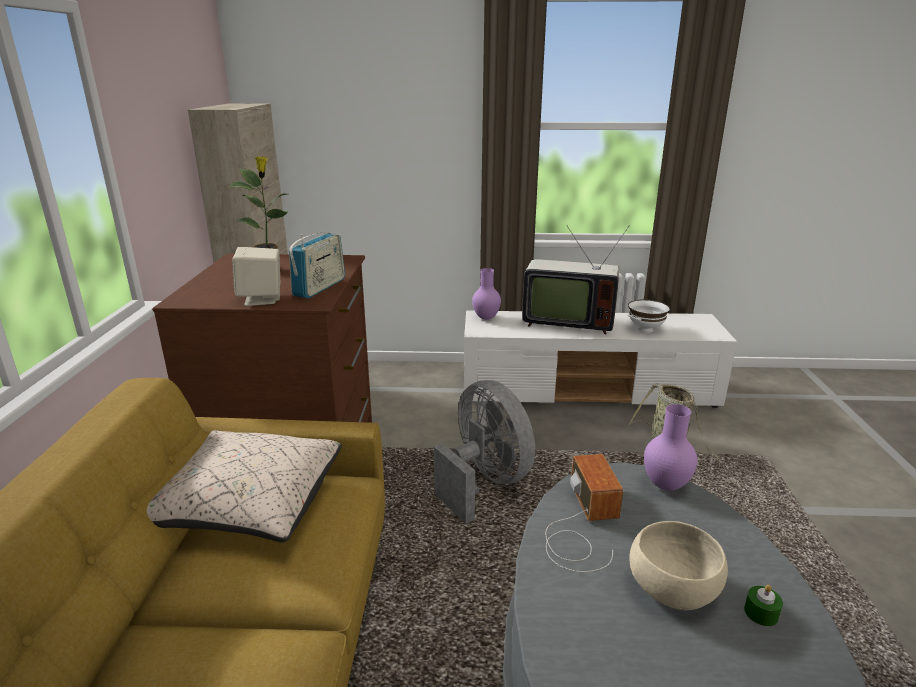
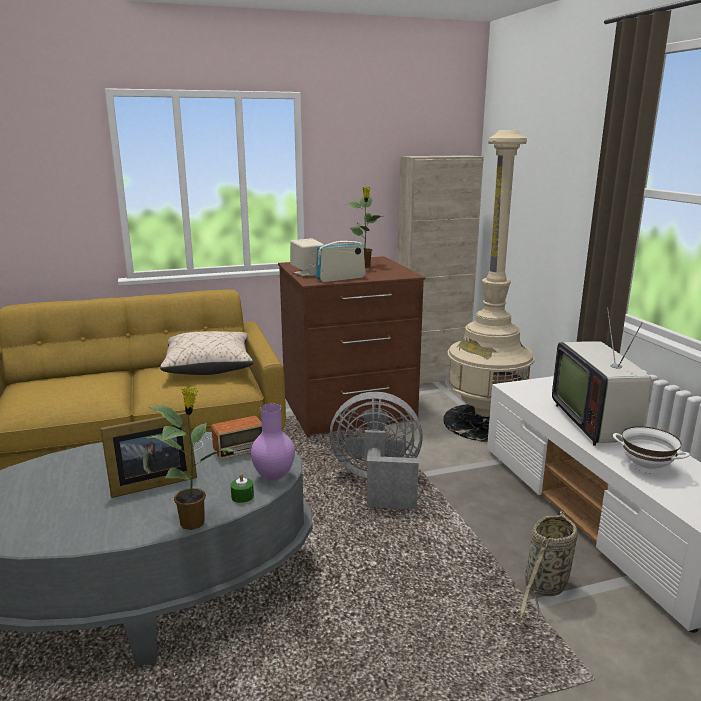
camera: 70 degrees right, 5 degrees down
radio [289,233,345,298] -> radio turned 150 degrees clockwise [316,235,365,282]
grey fan [434,380,535,524] -> grey fan turned 120 degrees counterclockwise [329,392,423,510]
purple vase [472,268,501,320] -> none
beige bowl [629,521,728,610] -> picture frame [100,412,197,498]
green candle [744,585,783,626] -> green candle moved to [231,473,254,503]
none -> potted plant [148,387,237,530]
none -> beige floor lamp [443,130,535,442]

